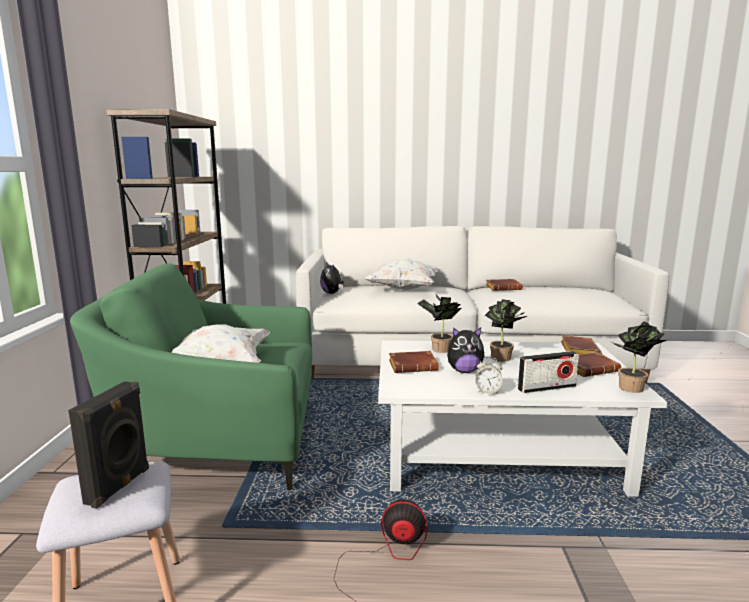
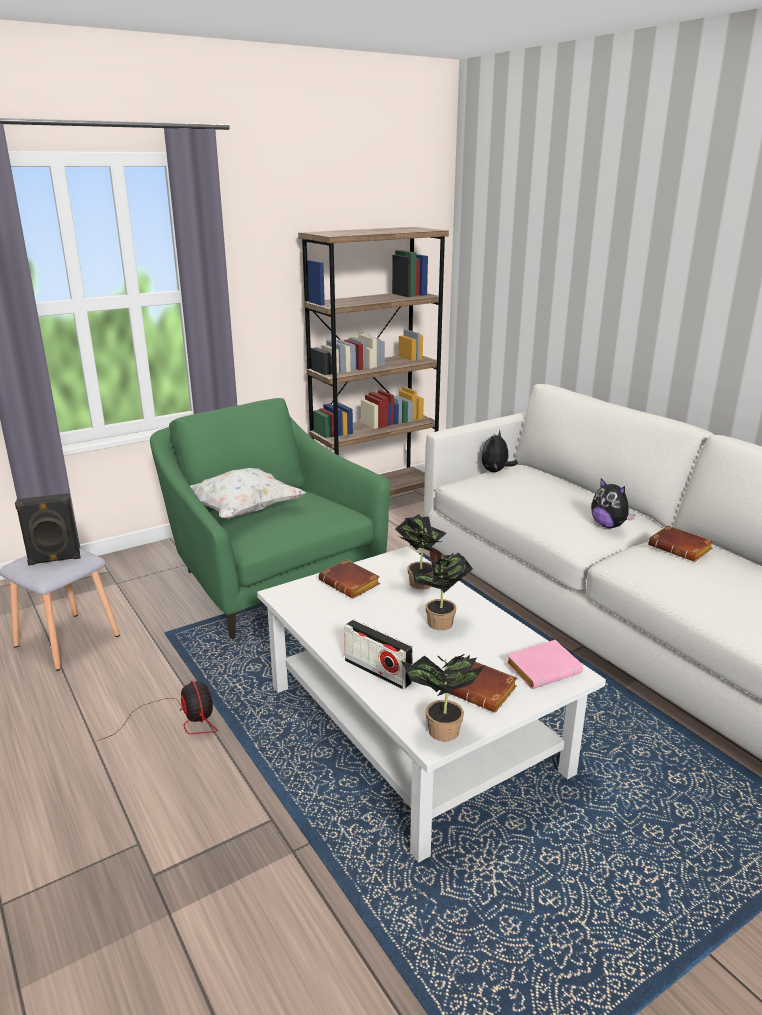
camera: 55 degrees right, 10 degrees up
white pillow [364,258,441,290] -> none
plush toy [447,327,484,373] -> plush toy moved to [591,478,635,528]
alarm clock [475,357,503,394] -> none
brown book [561,335,602,355] -> pink book [506,640,583,689]

